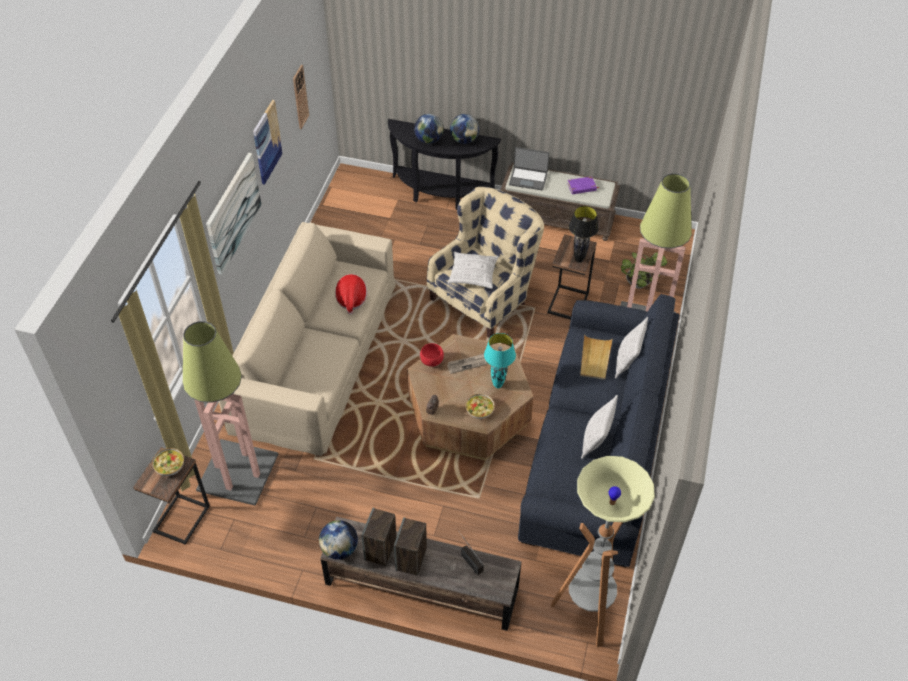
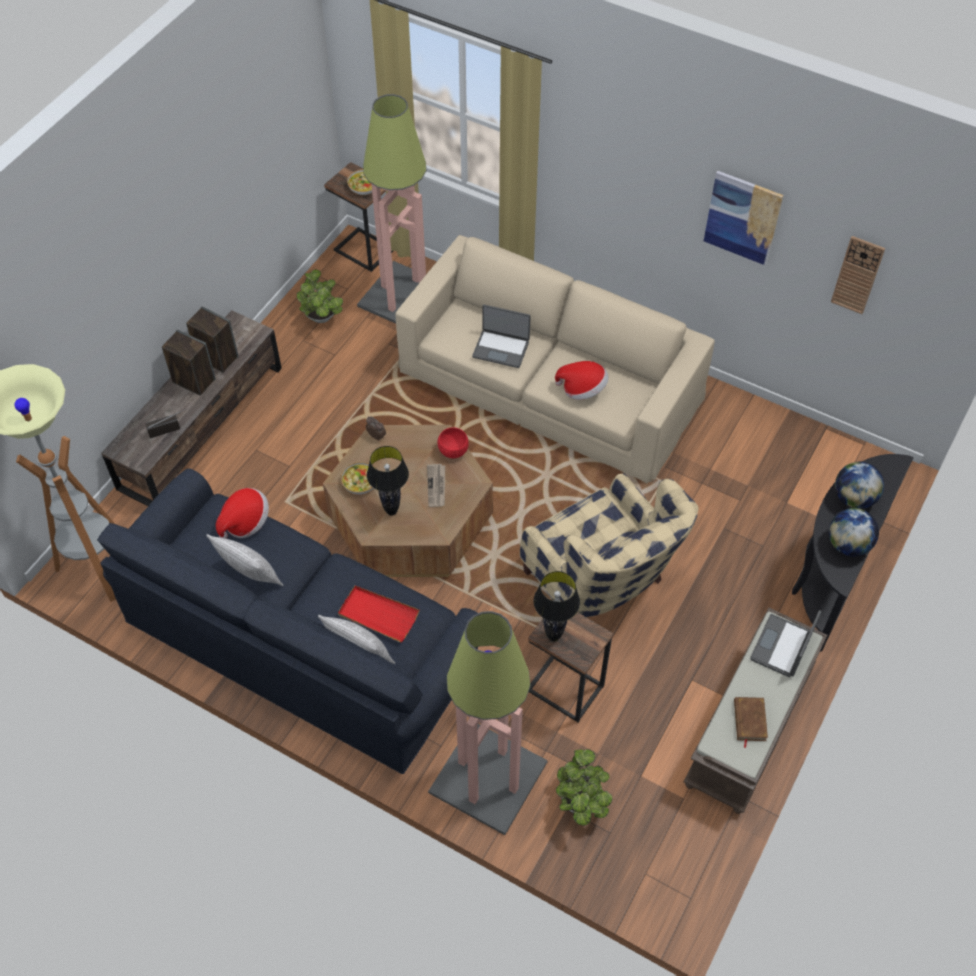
camera: 105 degrees right, 5 degrees up
picture [206,153,262,275] -> none
globe [319,520,358,560] -> none
pillow [448,251,499,289] -> none
turquoise table lamp [484,333,516,388] -> black table lamp [367,446,409,516]
purple book [567,176,599,194] -> brown book [734,697,768,748]
beige tray [580,334,613,380] -> red tray [338,586,419,643]
none -> hat [216,488,269,539]
none -> potted plant [297,270,343,323]
none -> laptop [472,304,531,368]

